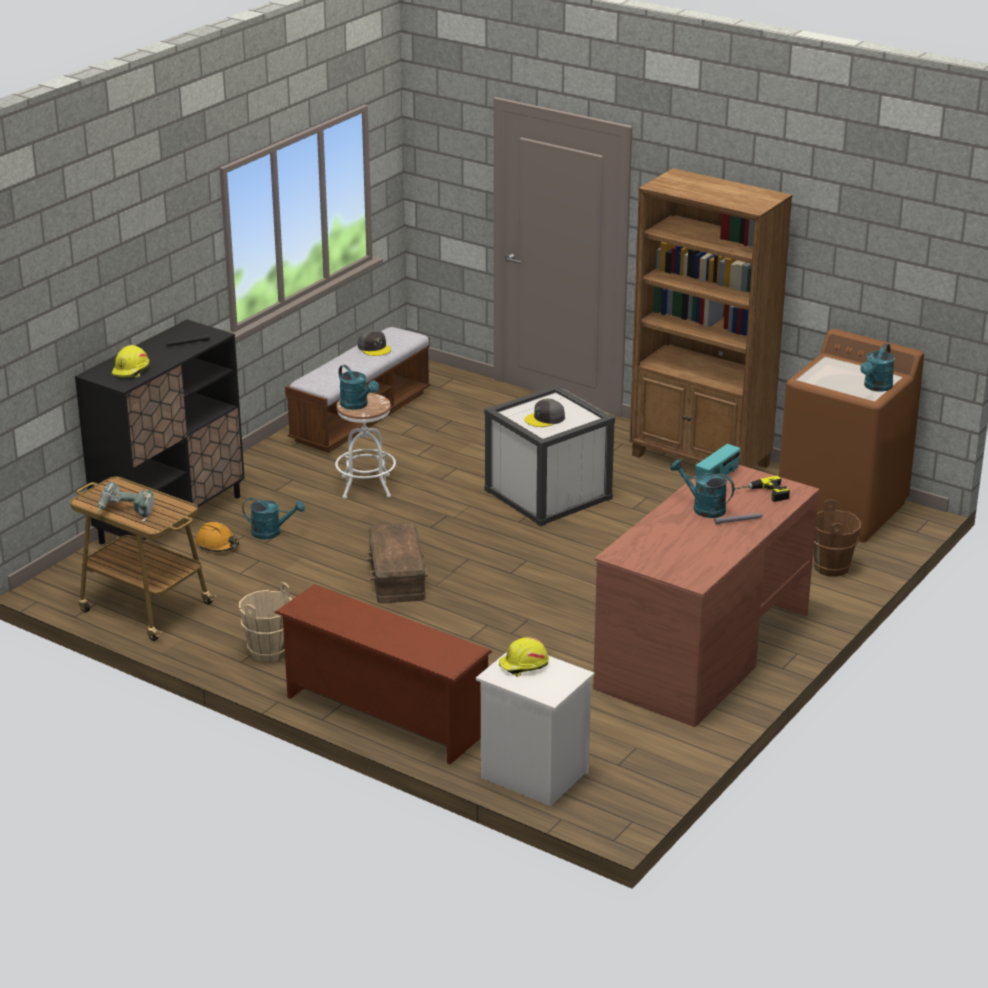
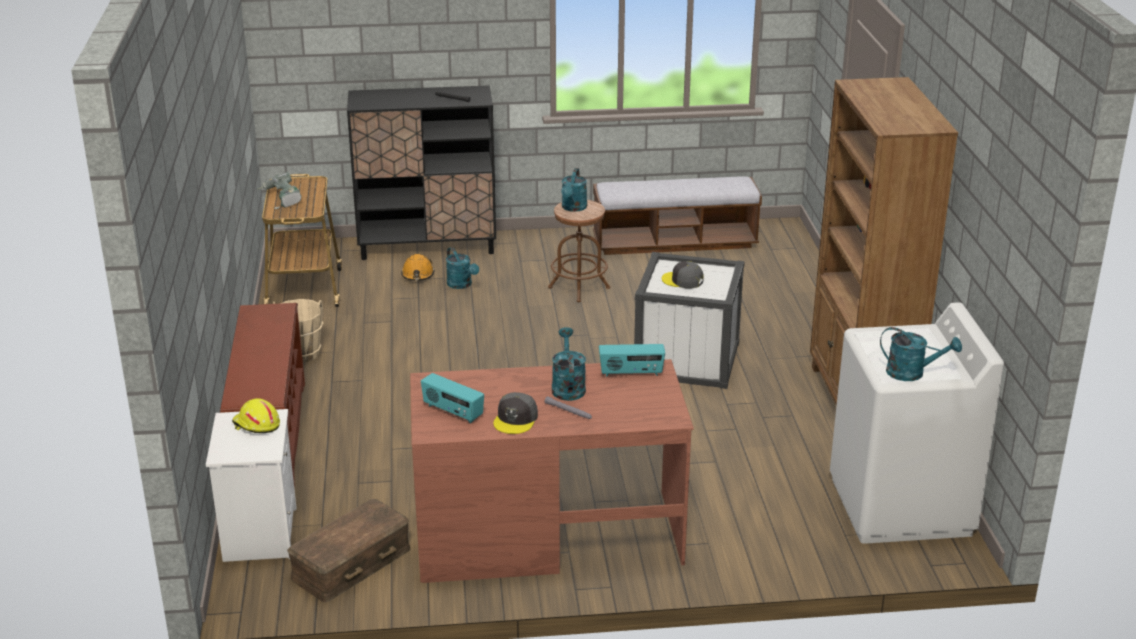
camera: 50 degrees right, 0 degrees up
yellow hard hat [112,345,150,378] -> none
white stool [335,393,396,499] -> brown stool [548,200,610,302]
grey cap [358,329,391,356] -> grey cap moved to [493,392,538,434]
brown storage box [366,523,428,604] -> brown storage box moved to [287,499,411,603]
power drill [734,476,790,502] -> none
brown washing machine [779,329,924,543] -> white washing machine [830,302,1004,544]
brown bucket [813,499,861,577] -> none
turquoise watering can [860,343,895,392] -> turquoise watering can turned 150 degrees counterclockwise [880,327,962,381]
none -> radio [421,373,484,423]

